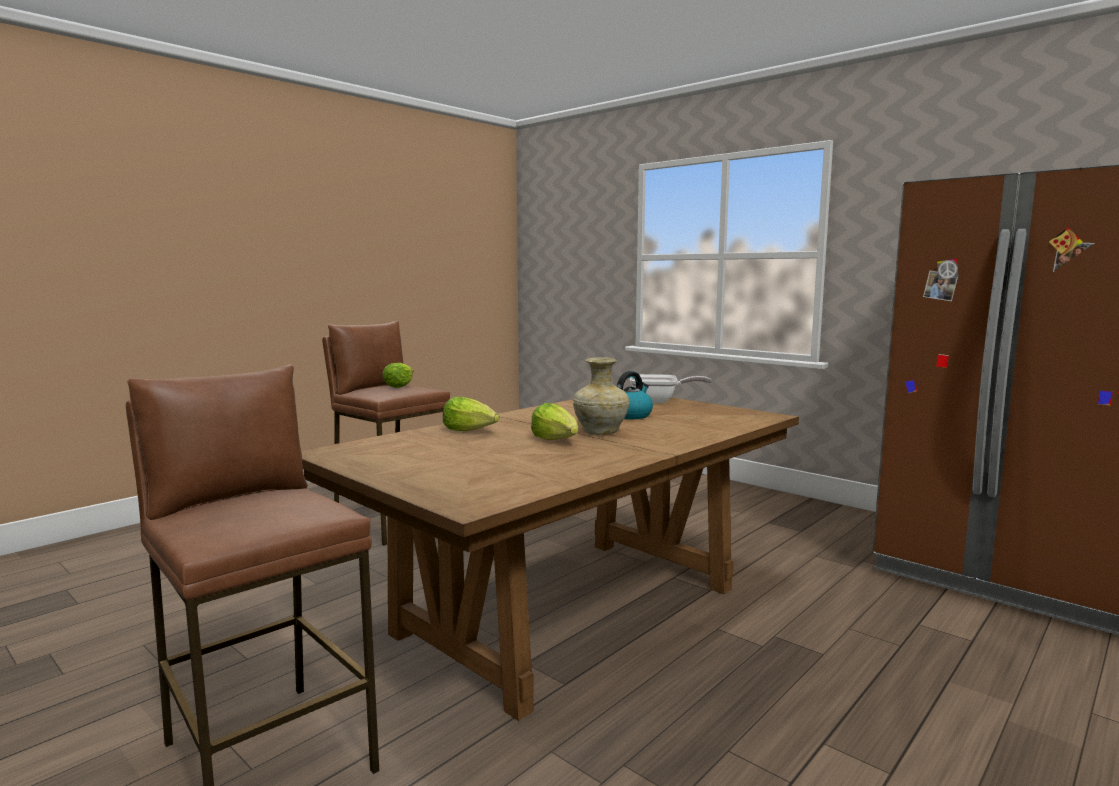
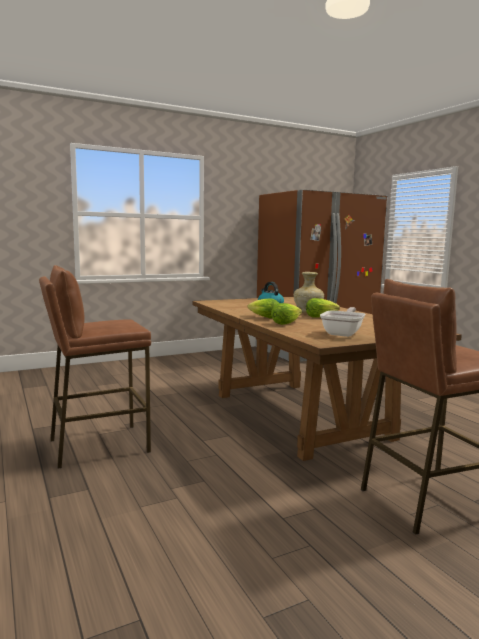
camera: 70 degrees left, 0 degrees up
lettuce [382,363,414,388] -> lettuce moved to [248,298,279,319]
frying pan [630,374,712,403] -> frying pan moved to [320,307,365,337]

